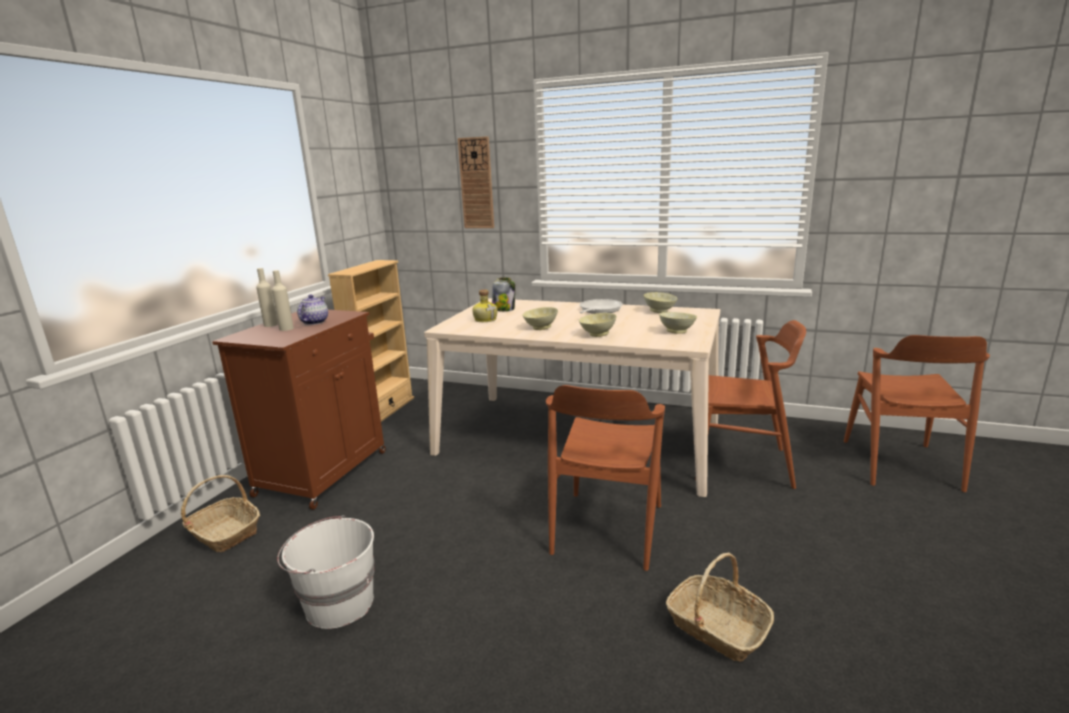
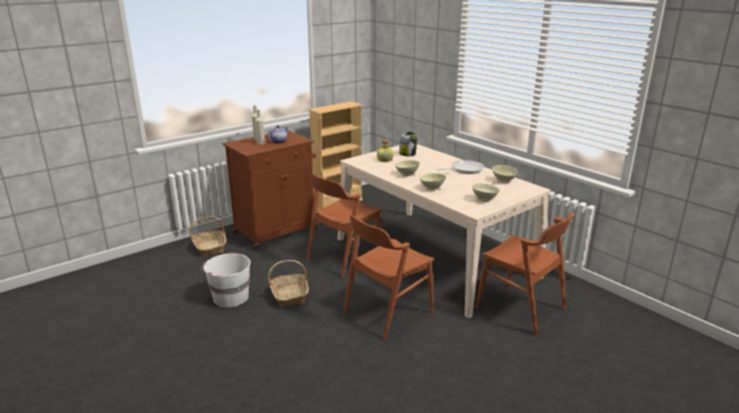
camera: 30 degrees right, 5 degrees up
wall clock [458,136,494,228] -> none
basket [666,553,774,662] -> basket moved to [268,260,309,307]
brown chair [844,335,990,492] -> brown chair moved to [307,174,382,278]

